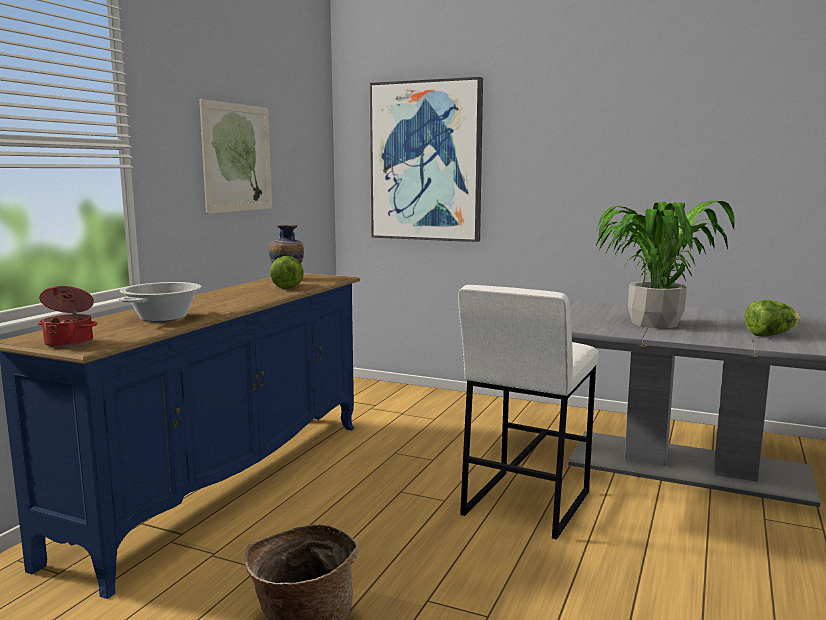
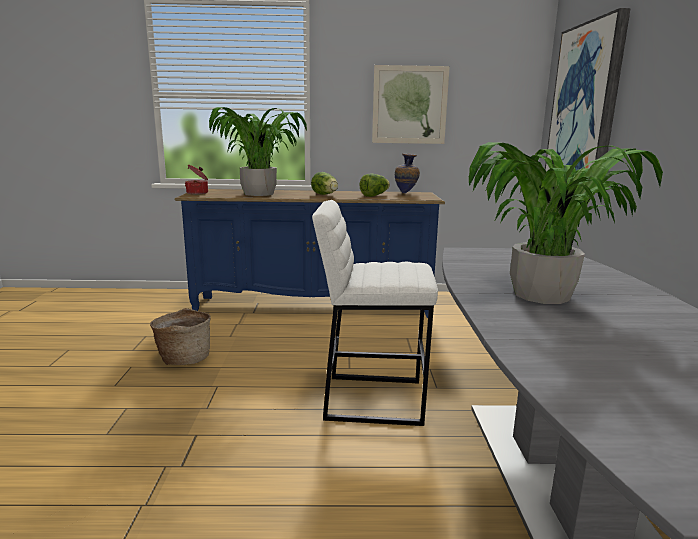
camera: 65 degrees right, 5 degrees up
cooking pot [118,282,202,322] -> potted plant [209,107,307,196]
lettuce [745,300,800,337] -> lettuce moved to [311,172,338,195]

